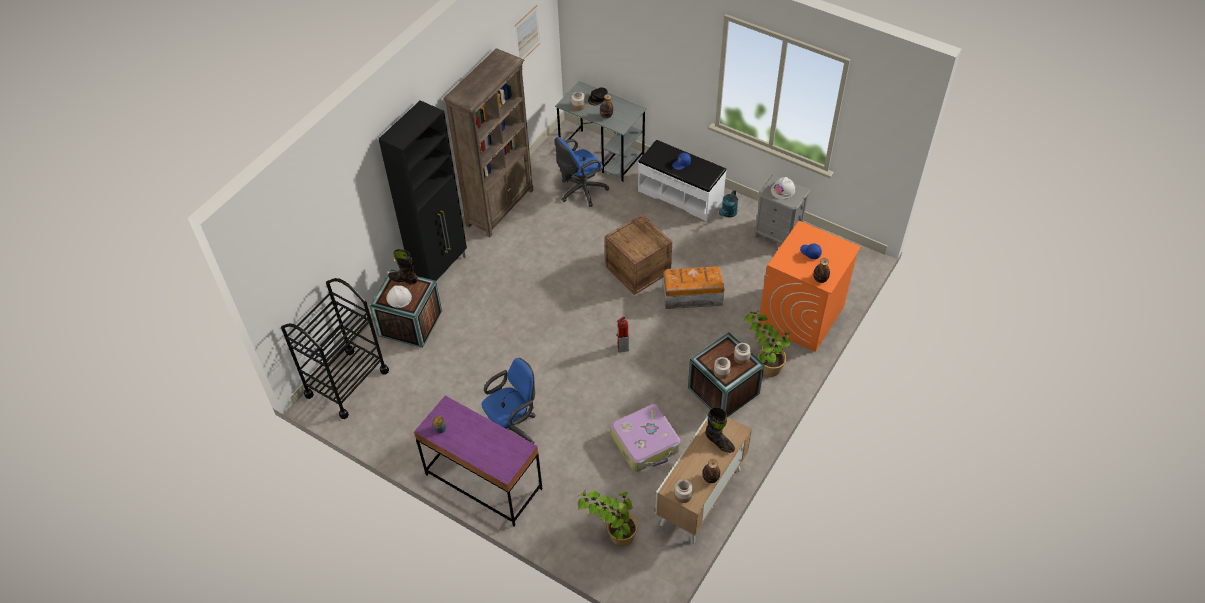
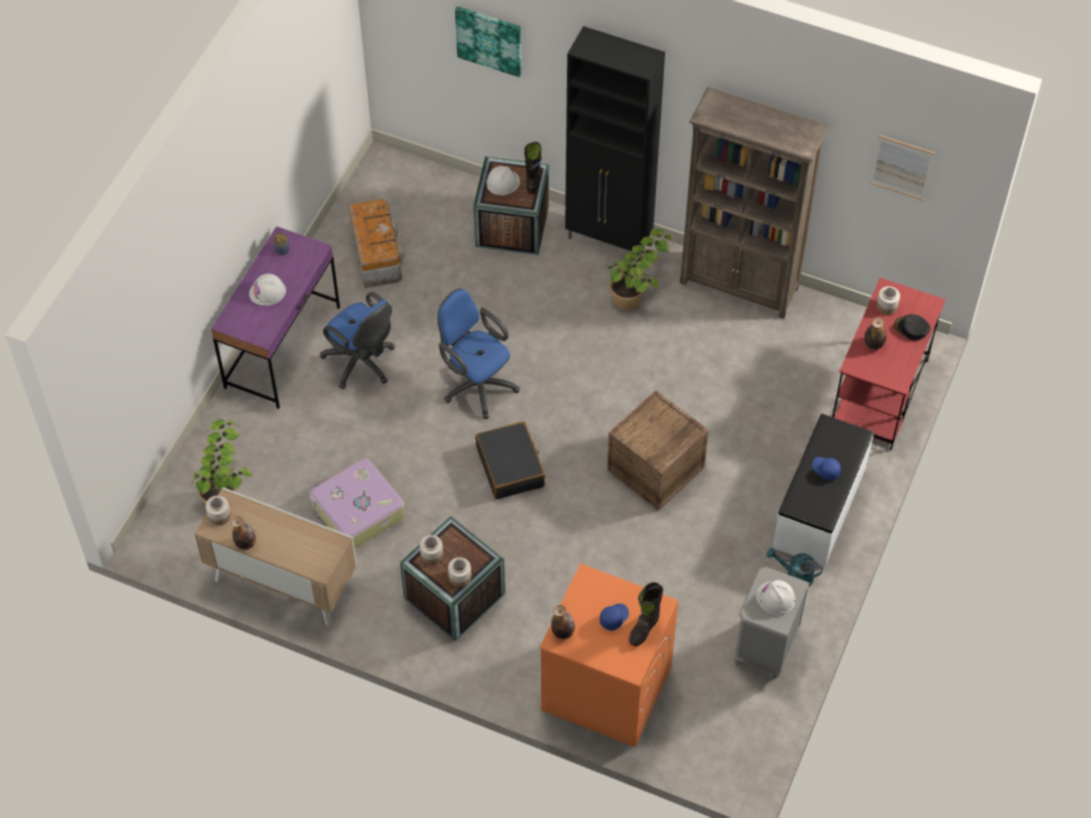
camera: 80 degrees right, 5 degrees up
black cart [281,278,389,419] -> none
grey desk [555,81,647,182] -> red desk [832,278,946,450]
blue office chair [555,137,609,207] -> blue office chair moved to [438,289,520,419]
fire extinguisher [617,316,629,352] -> black suitcase [475,421,545,500]
storage box [663,266,725,309] -> storage box moved to [349,199,404,288]
black boot [705,407,735,453] -> black boot moved to [629,582,663,646]
potted plant [743,311,790,377] -> potted plant moved to [608,229,673,311]
none -> white hard hat [249,274,286,306]
none -> picture [455,6,521,77]

